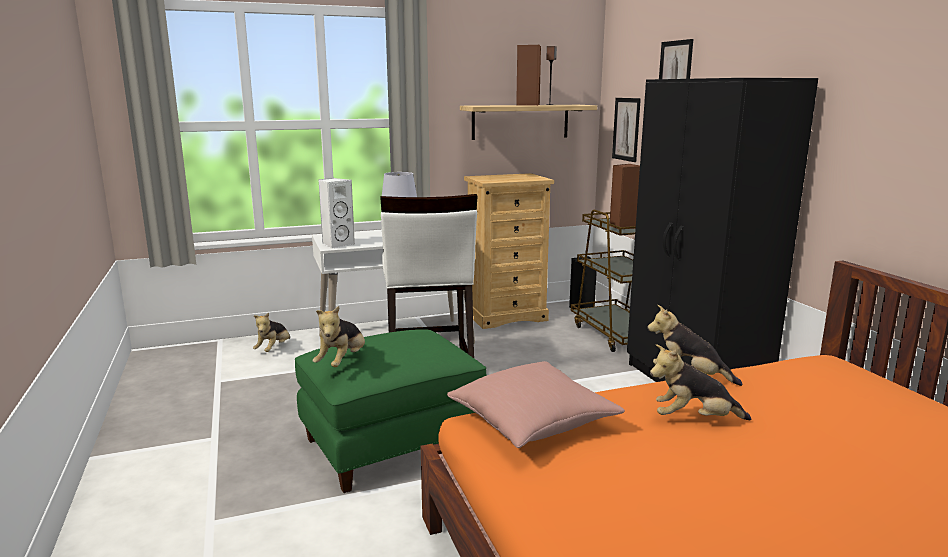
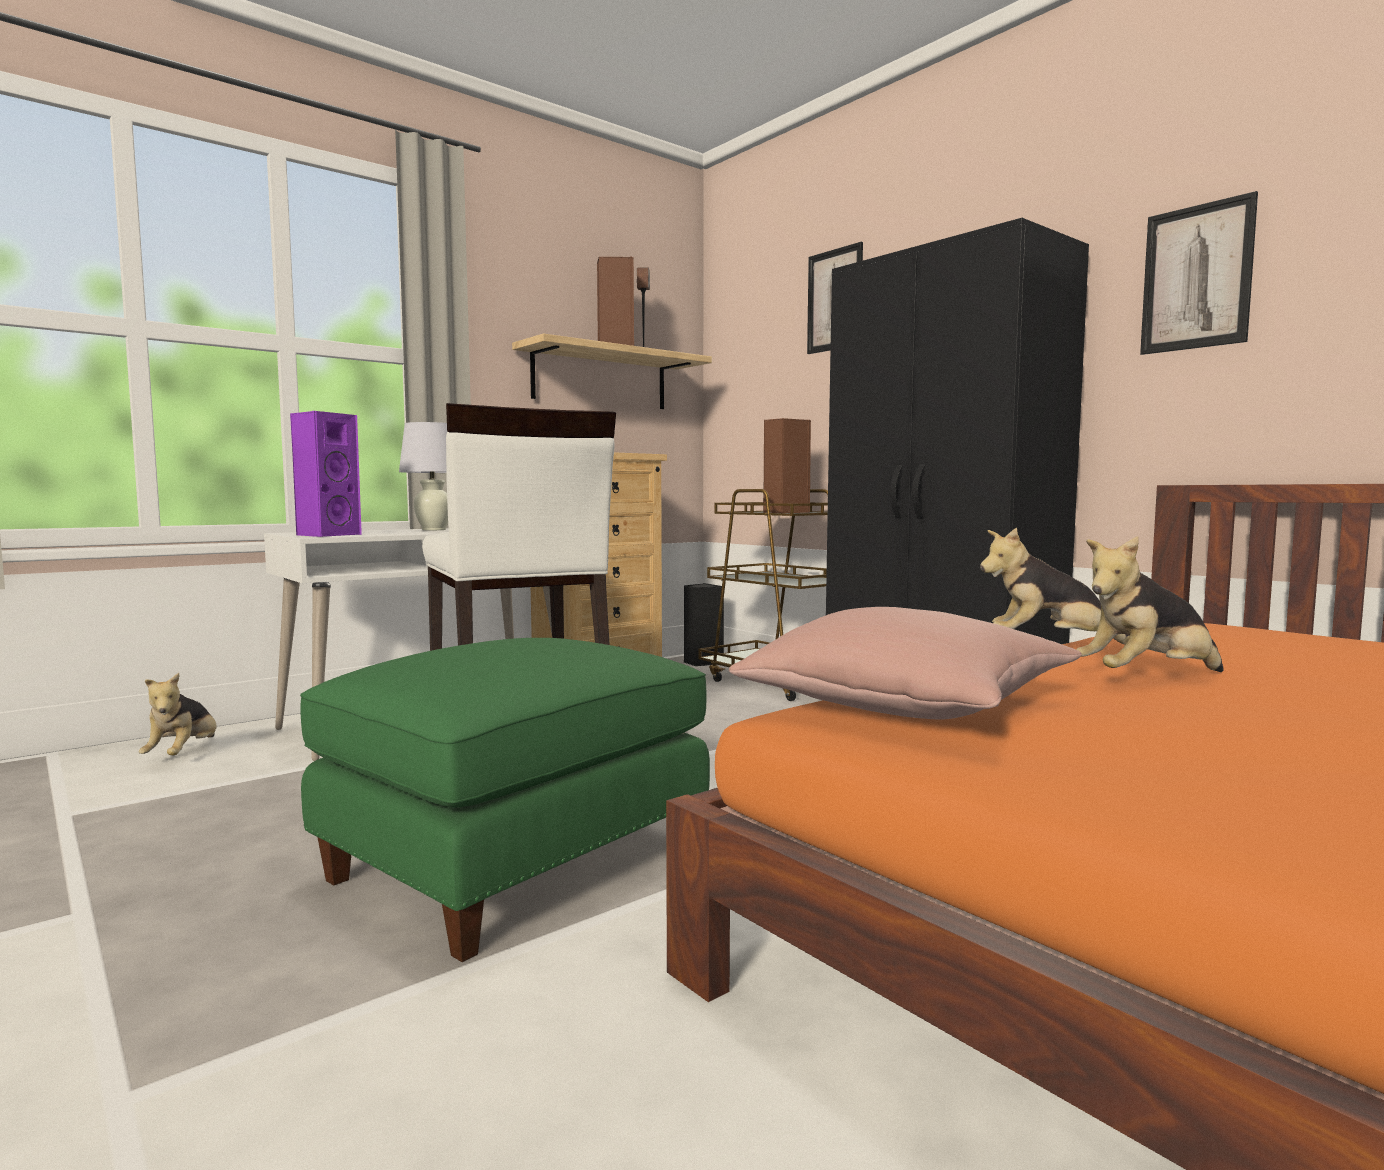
camera: 20 degrees left, 10 degrees down
plush toy [313,306,365,367] -> none
white speaker [318,178,355,249] -> purple speaker [290,411,362,537]
picture [612,98,641,162] -> picture moved to [1140,191,1258,355]

